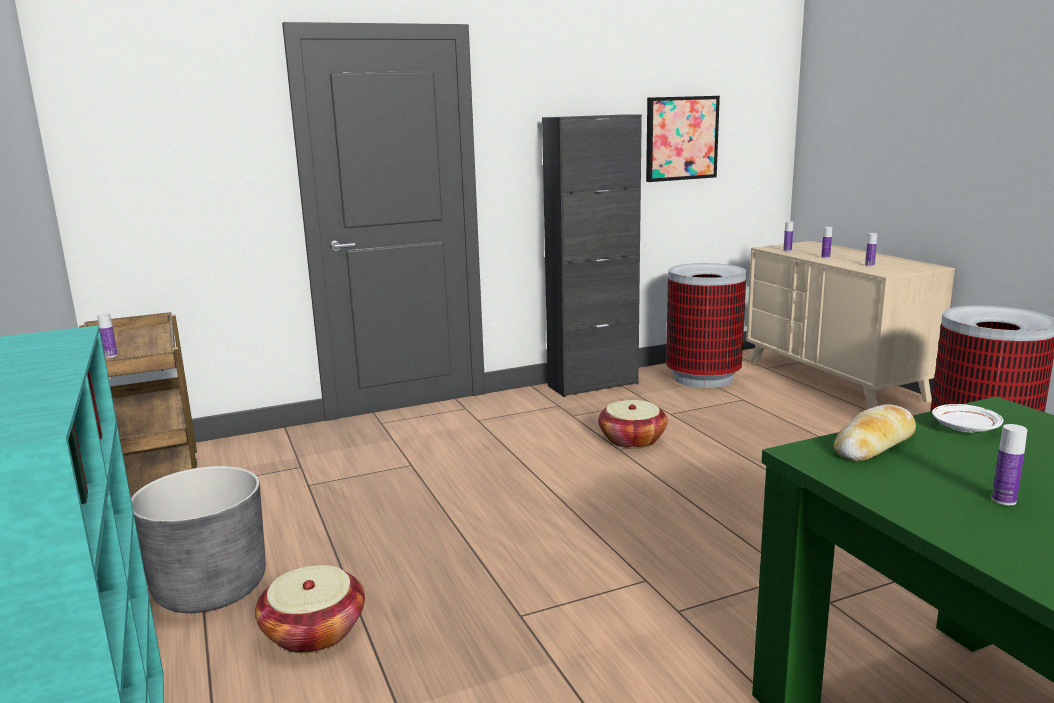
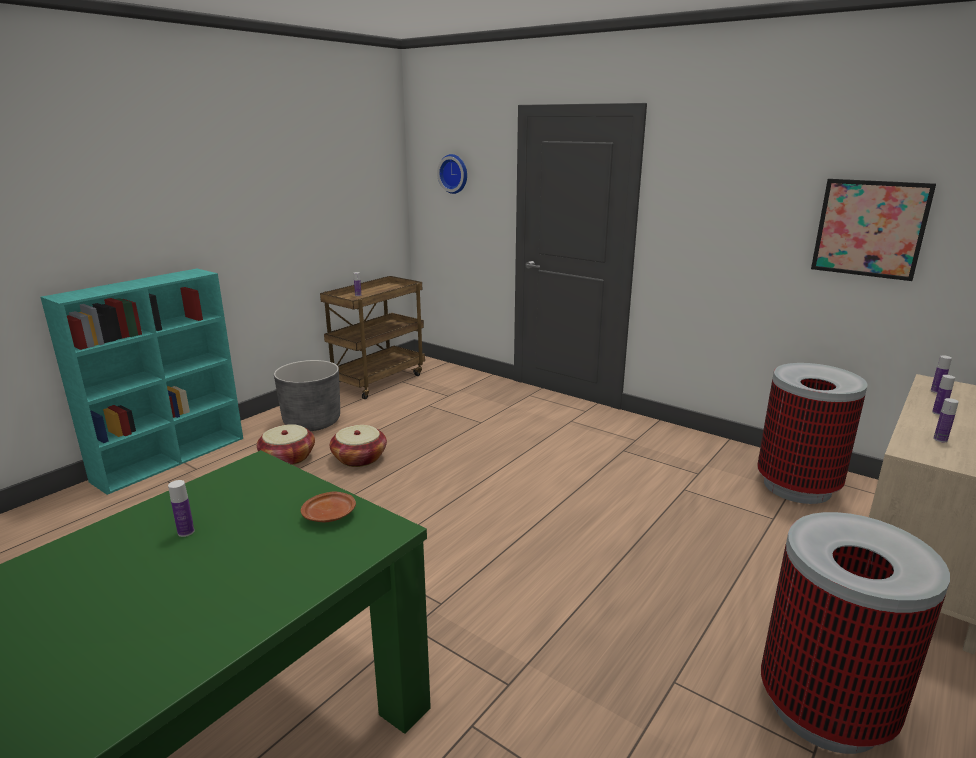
camera: 60 degrees right, 5 degrees up
black cabinet [542,114,642,397] -> none
basket [598,400,667,448] -> basket moved to [330,425,387,467]
bread [834,404,916,461] -> none
white plate [932,404,1003,433] -> brown plate [301,491,356,522]
none -> wall clock [437,154,467,194]

